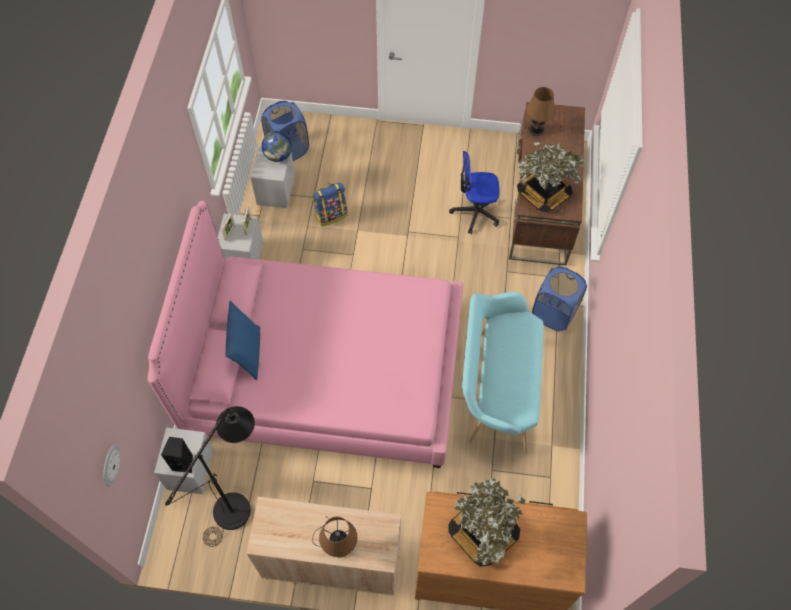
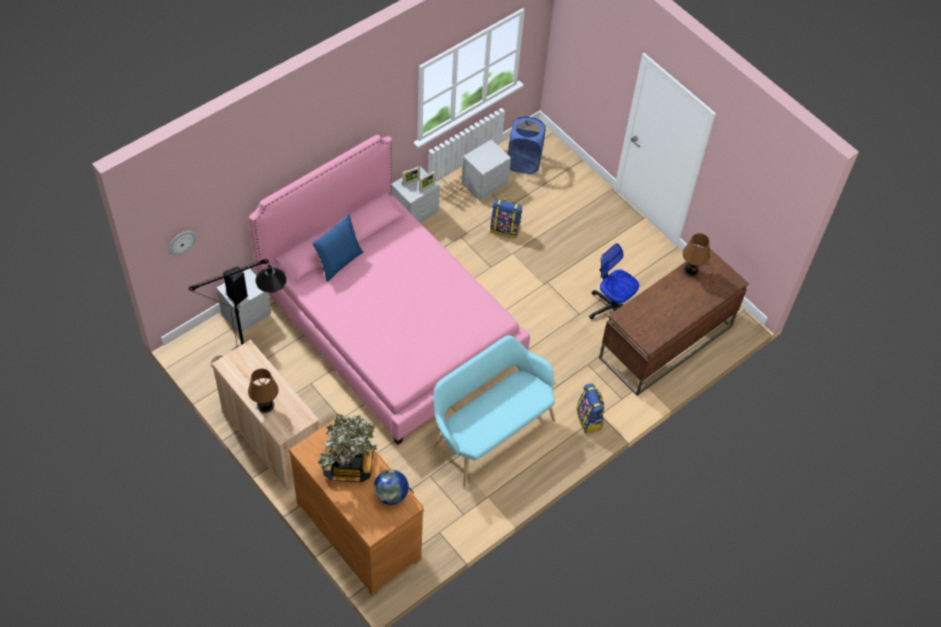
camera: 40 degrees right, 5 degrees down
globe [261,131,292,162] -> globe moved to [374,470,409,505]
potted plant [517,141,585,212] -> none
blue laundry basket [532,267,587,331] -> backpack [576,384,605,433]

